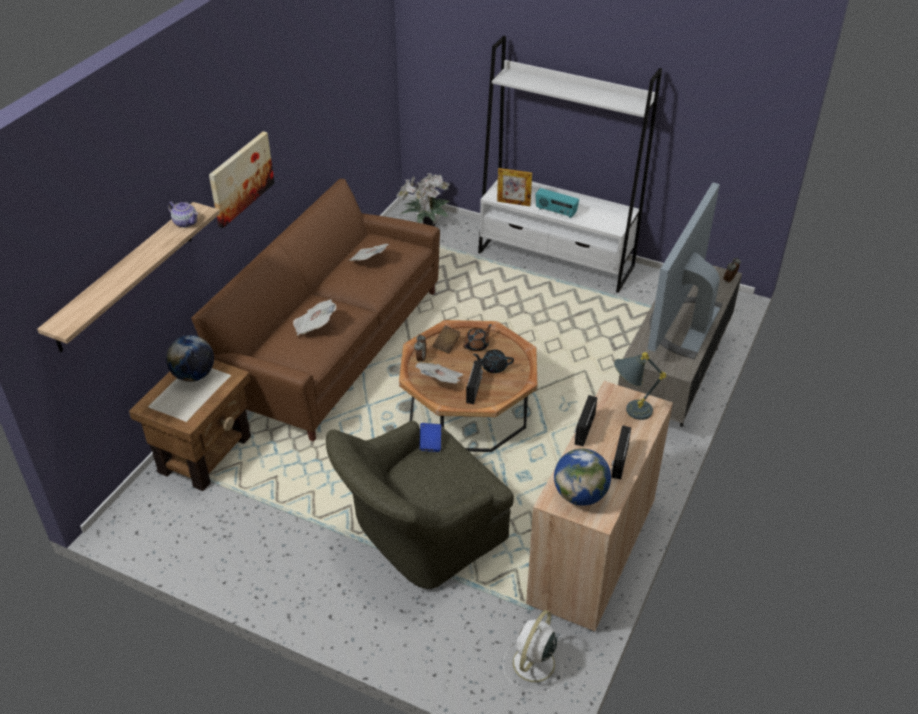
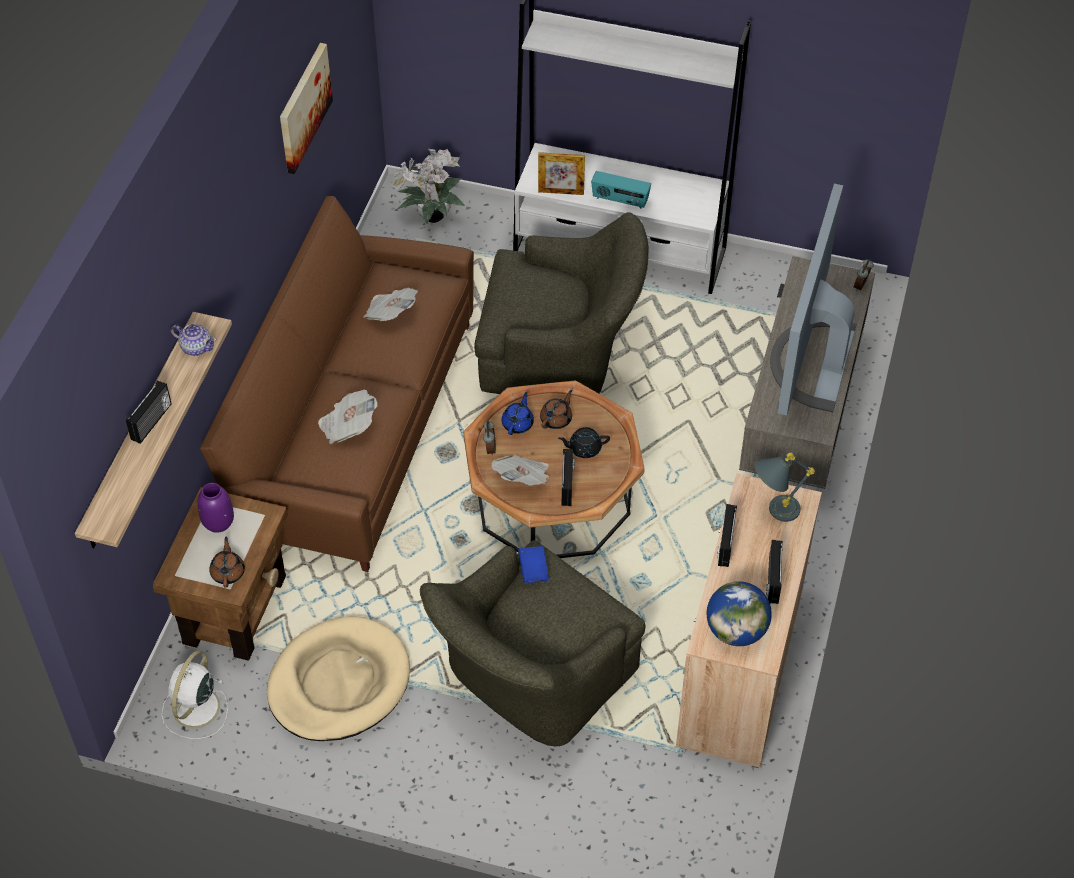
camera: 10 degrees left, 10 degrees up
globe [166,335,214,382] -> purple vase [198,483,234,533]
picture [209,131,274,228] -> picture moved to [280,43,333,174]
brown book [433,325,461,354] -> blue teapot [502,392,534,435]
white fan [502,610,563,693] -> white fan moved to [162,651,228,739]
none -> radio [126,380,172,444]
none -> brown teapot [209,537,245,588]
none -> beige dog bed [267,616,410,741]
none -> green armchair [474,212,649,394]

